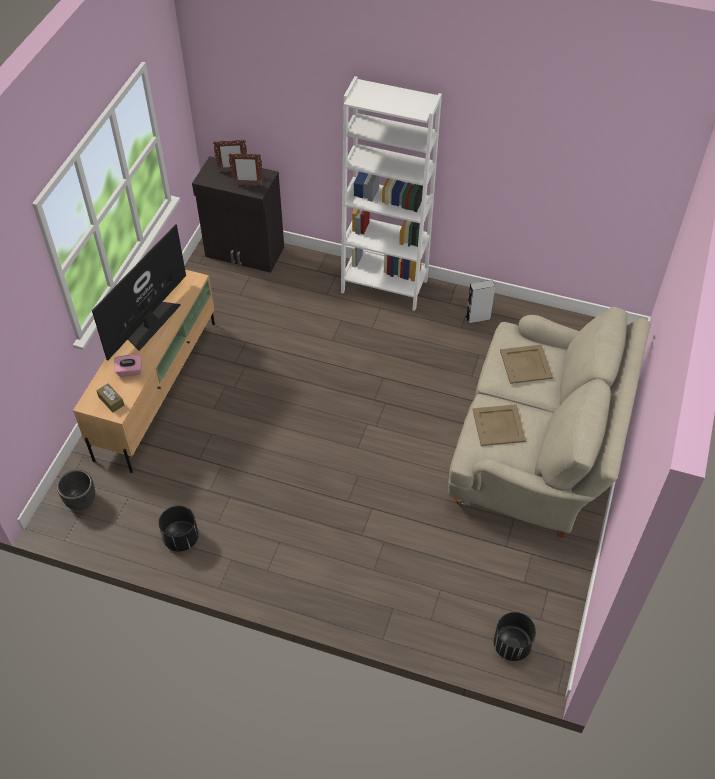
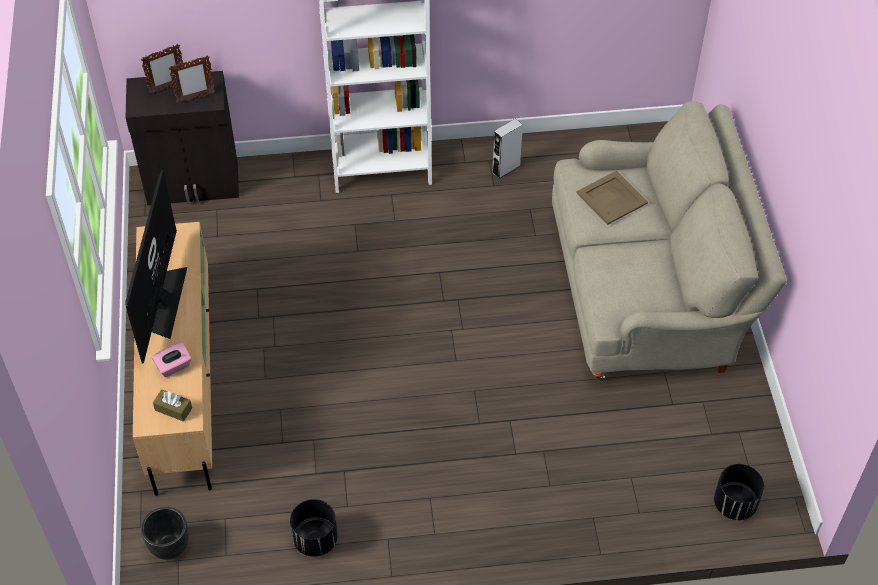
camera: 25 degrees left, 0 degrees up
beige tray [473,404,526,446] -> none

